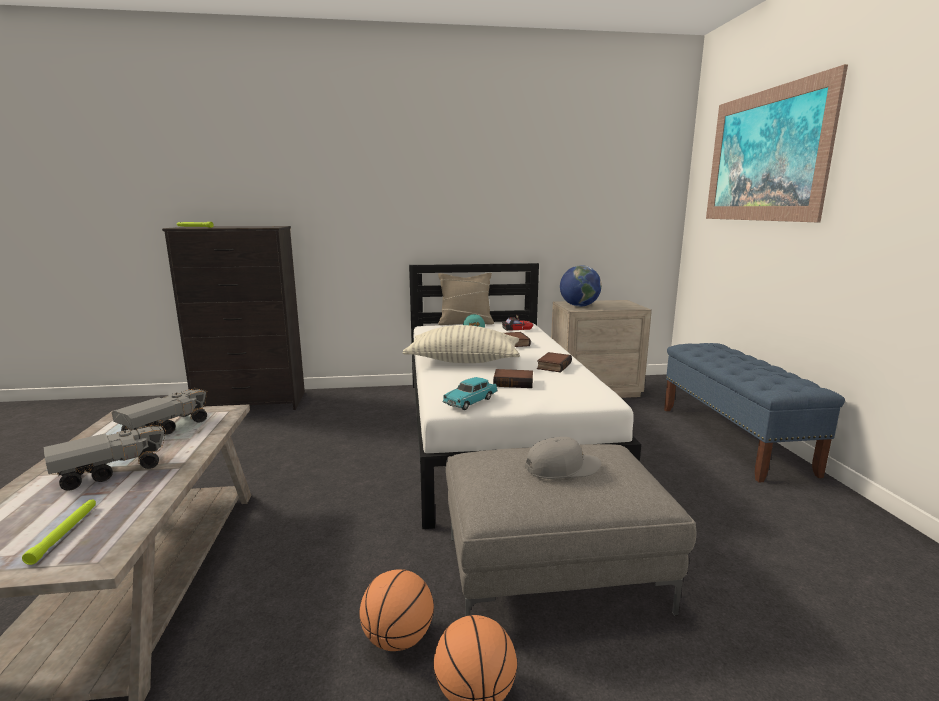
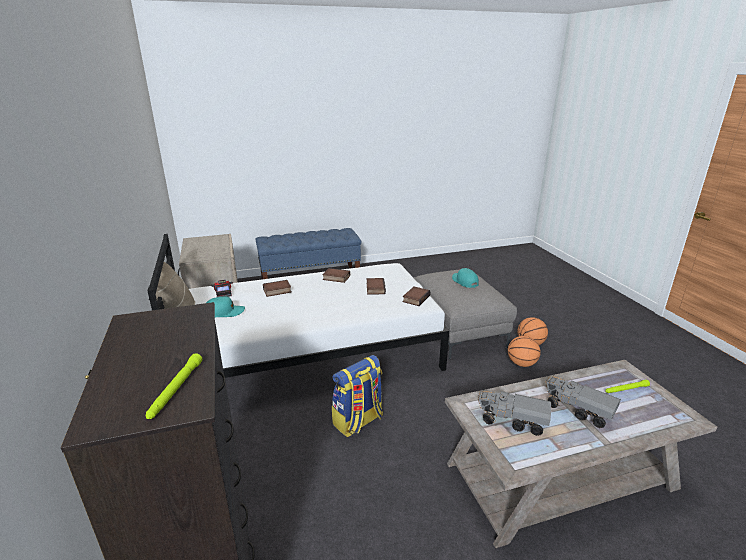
camera: 100 degrees left, 10 degrees up
pillow [402,325,520,363] -> none
turquoise toy car [443,377,498,410] -> book [403,286,431,306]
grey cap [525,437,601,479] -> turquoise cap [452,268,479,288]
globe [560,265,602,307] -> none
picture [706,64,848,222] -> none
none -> backpack [332,355,383,437]

